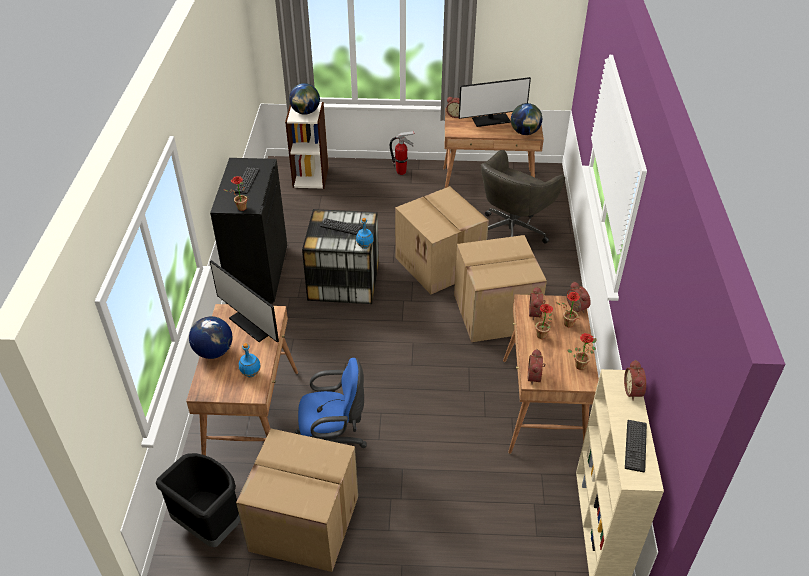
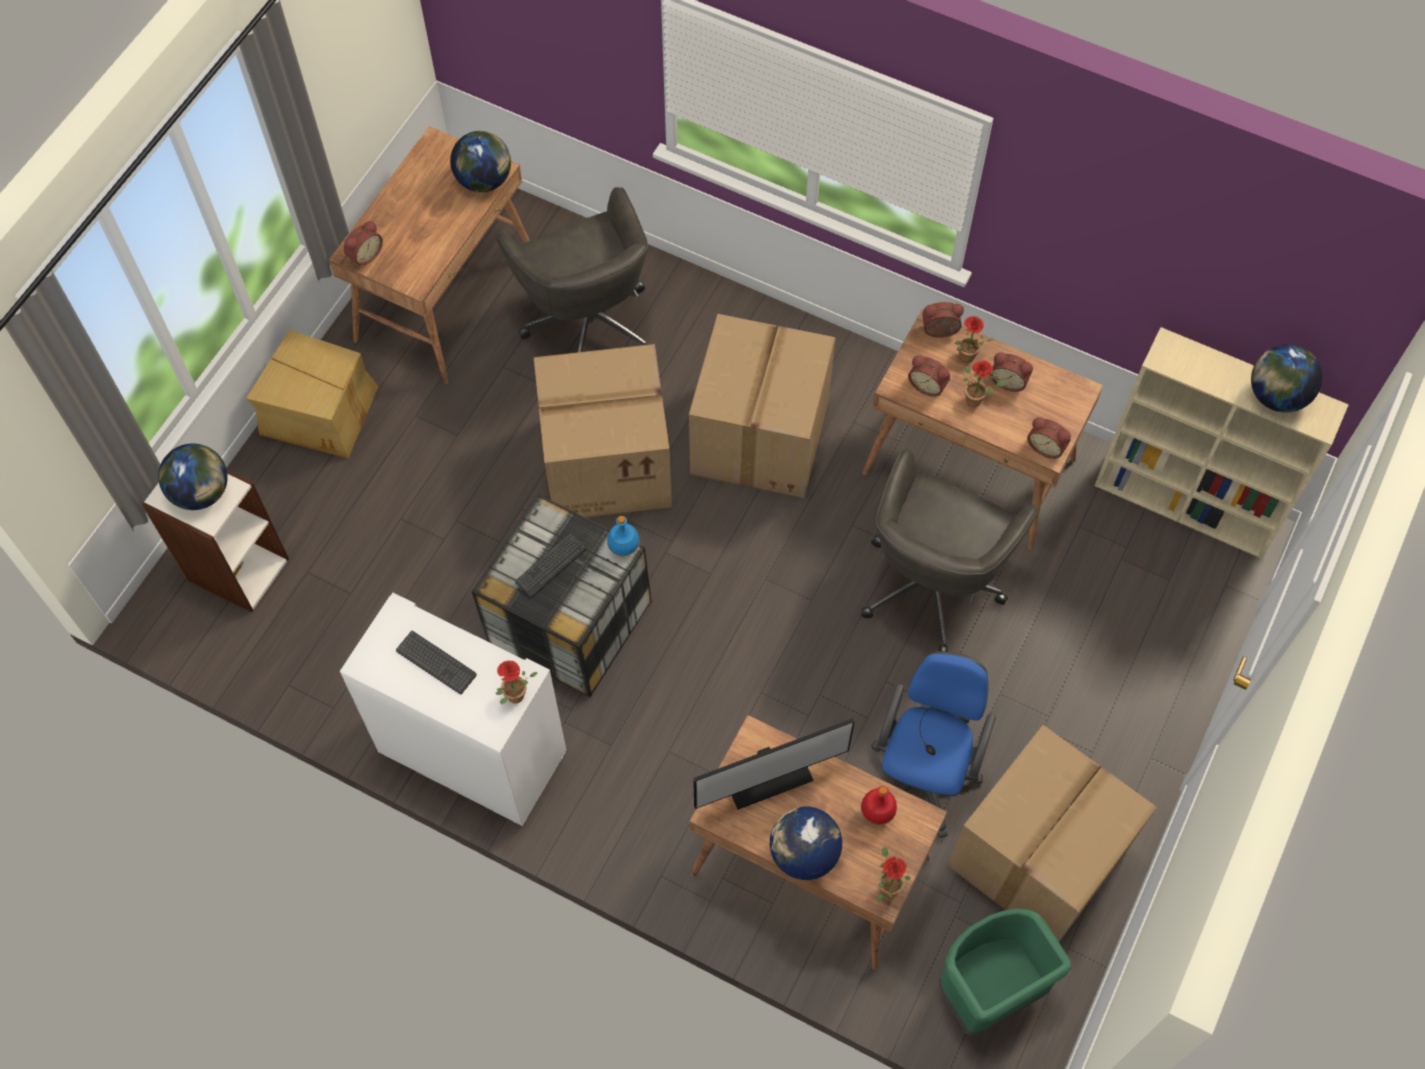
camera: 65 degrees left, 20 degrees up
black trash can [156,453,240,547] -> green trash can [939,909,1071,1036]
black cabinet [210,158,287,304] -> white cabinet [340,593,566,827]
blue bottle [239,343,261,377] -> red bottle [861,786,897,825]
fire extinguisher [390,131,414,175] -> cardboard box [246,330,379,458]
monitor [459,77,531,127] -> none
potted plant [567,333,596,370] -> potted plant moved to [877,846,911,901]
alarm clock [624,360,646,401] -> alarm clock moved to [990,352,1033,392]
keyboard [625,420,647,472] -> globe [1251,344,1322,413]
none -> grey office chair [861,449,1038,652]

